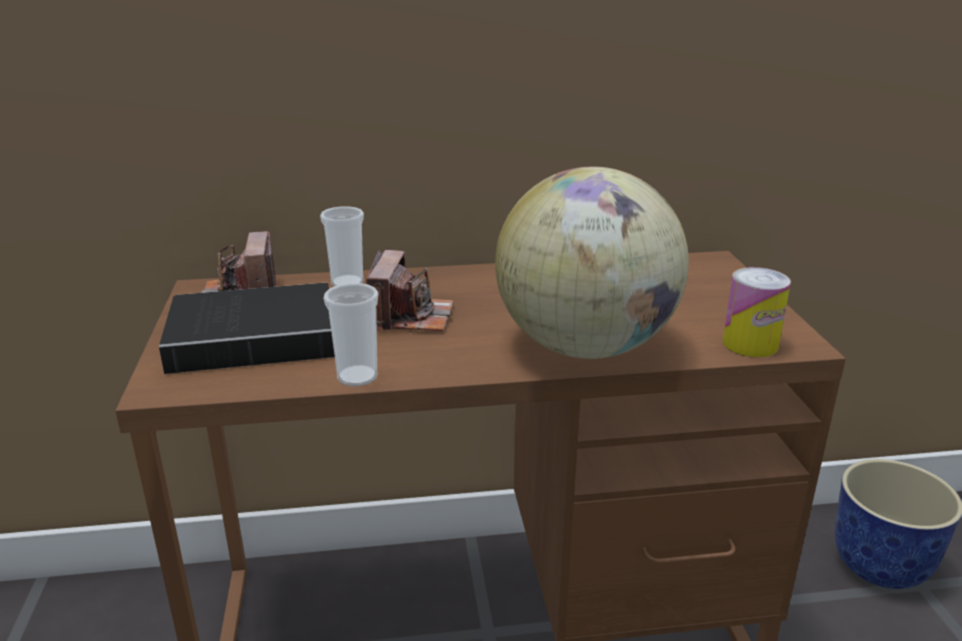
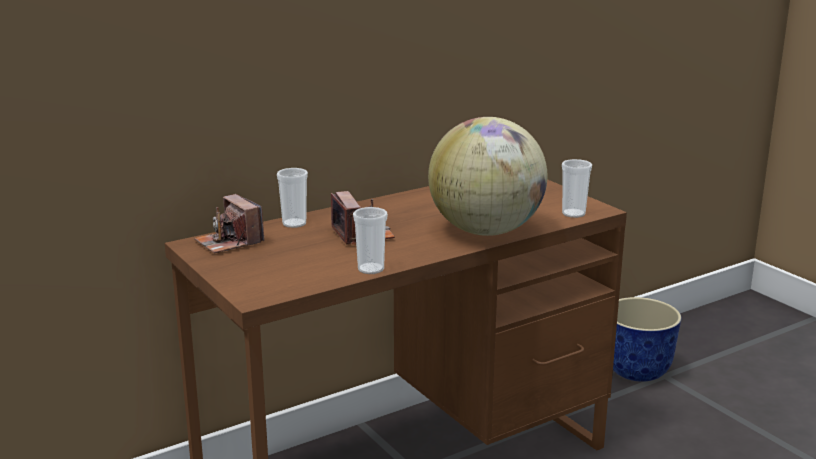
camera: 25 degrees left, 5 degrees down
book [159,283,335,374] -> none
can [723,267,791,357] -> cup [562,159,592,218]

